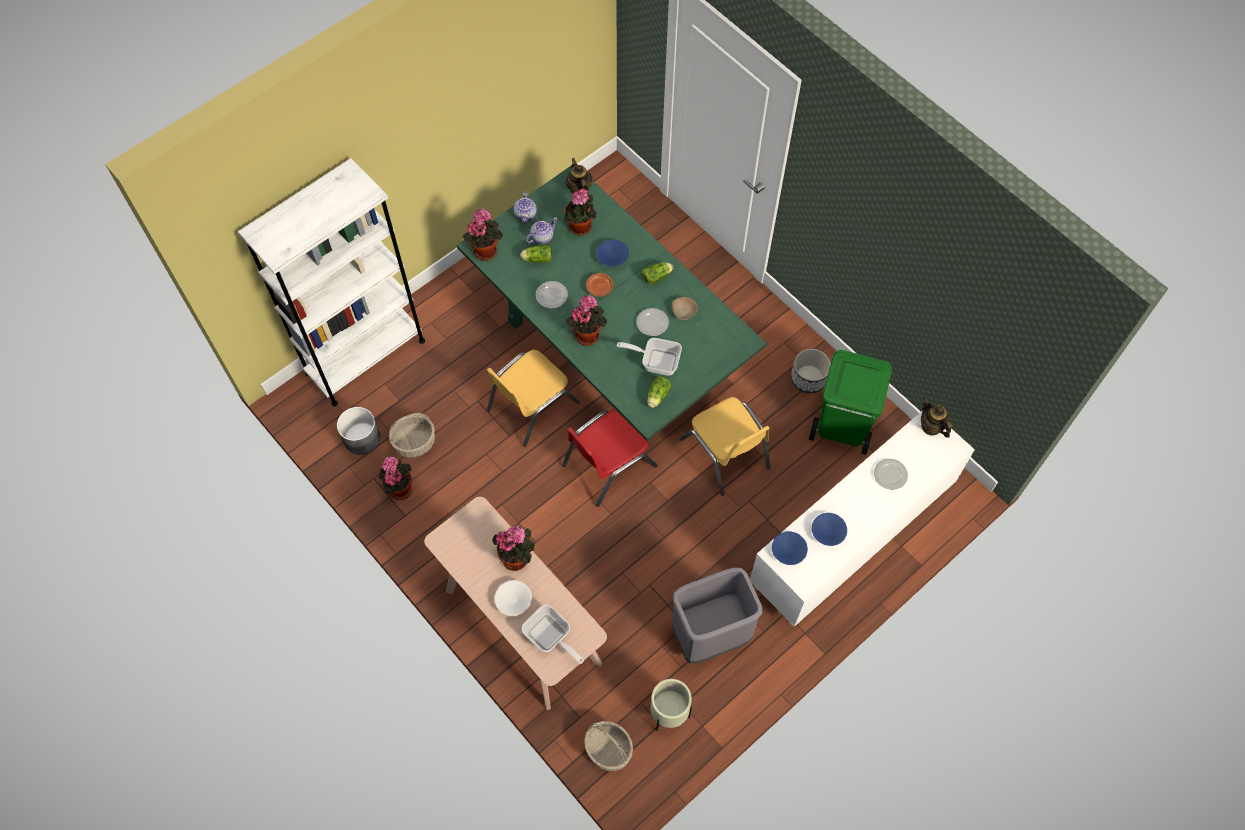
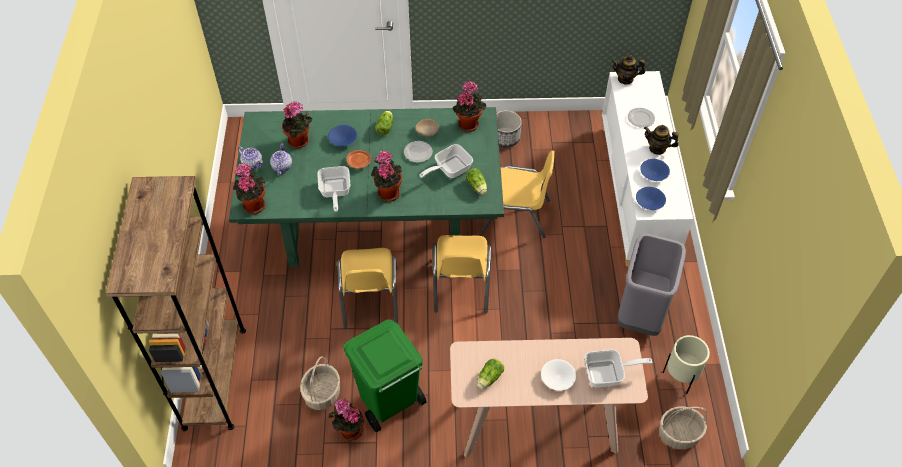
camera: 50 degrees left, 10 degrees down
white bookcase [238,158,425,406] -> brown bookcase [105,176,246,431]
grey planter [337,407,380,455] -> none
potted plant [492,526,535,571] -> potted plant moved to [452,81,486,132]
lettuce [520,245,552,263] -> lettuce moved to [477,358,504,389]
plate [536,281,568,309] -> frying pan [317,166,350,212]
red chair [562,409,658,507] -> yellow chair [433,235,491,314]
teapot [566,158,593,194] -> teapot moved to [644,125,679,155]
green trash can [809,350,892,455] -> green trash can moved to [343,319,426,432]

